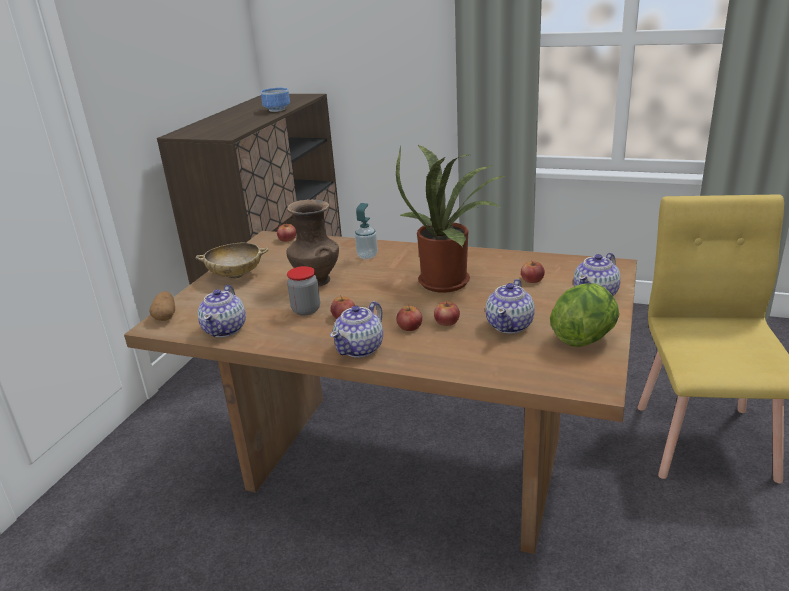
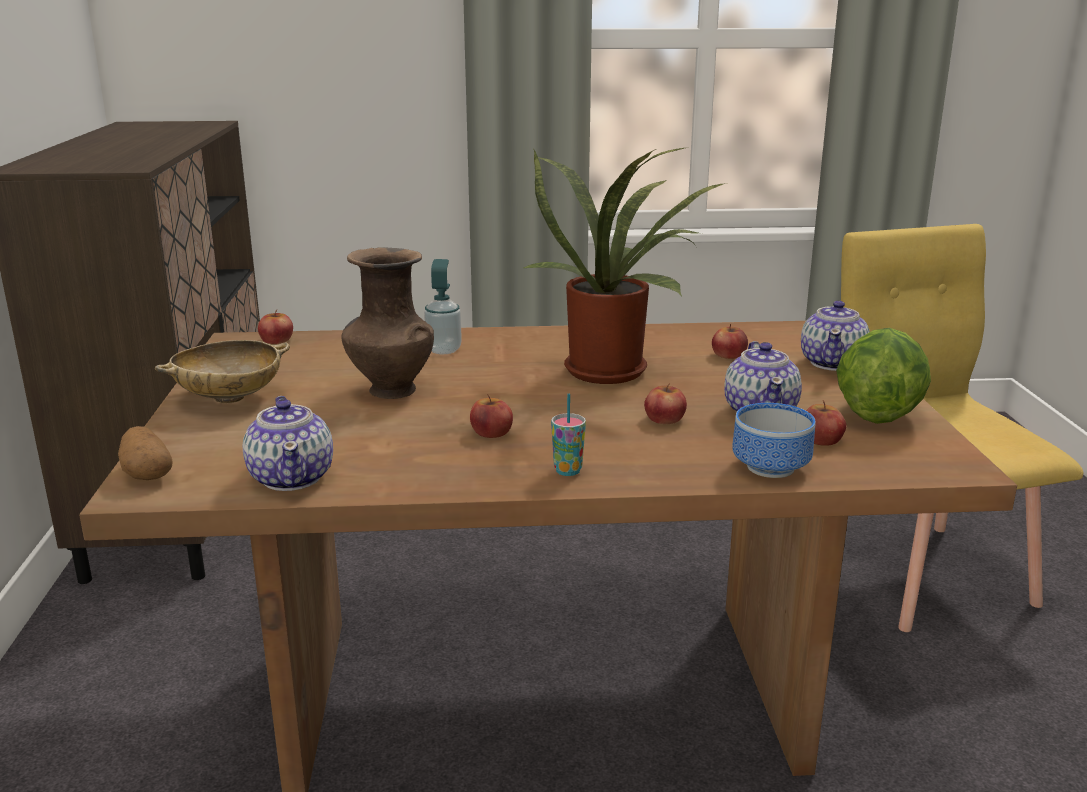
camera: 25 degrees left, 5 degrees down
bowl [261,88,290,112] -> bowl moved to [732,403,816,478]
jar [287,266,320,316] -> none
teapot [330,301,383,358] -> cup [551,394,586,476]
apple [396,304,422,331] -> apple moved to [806,400,846,446]

